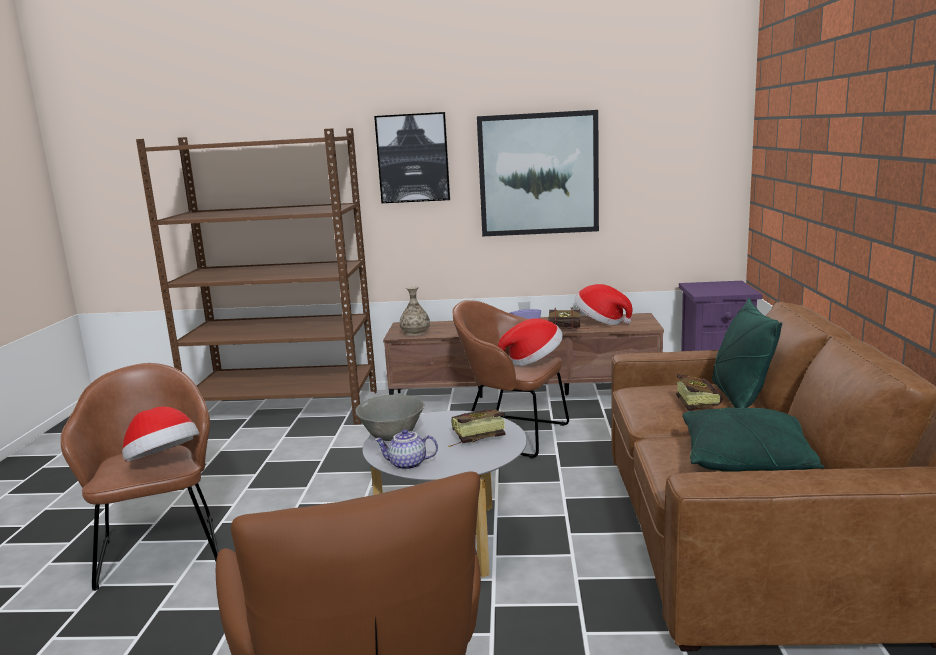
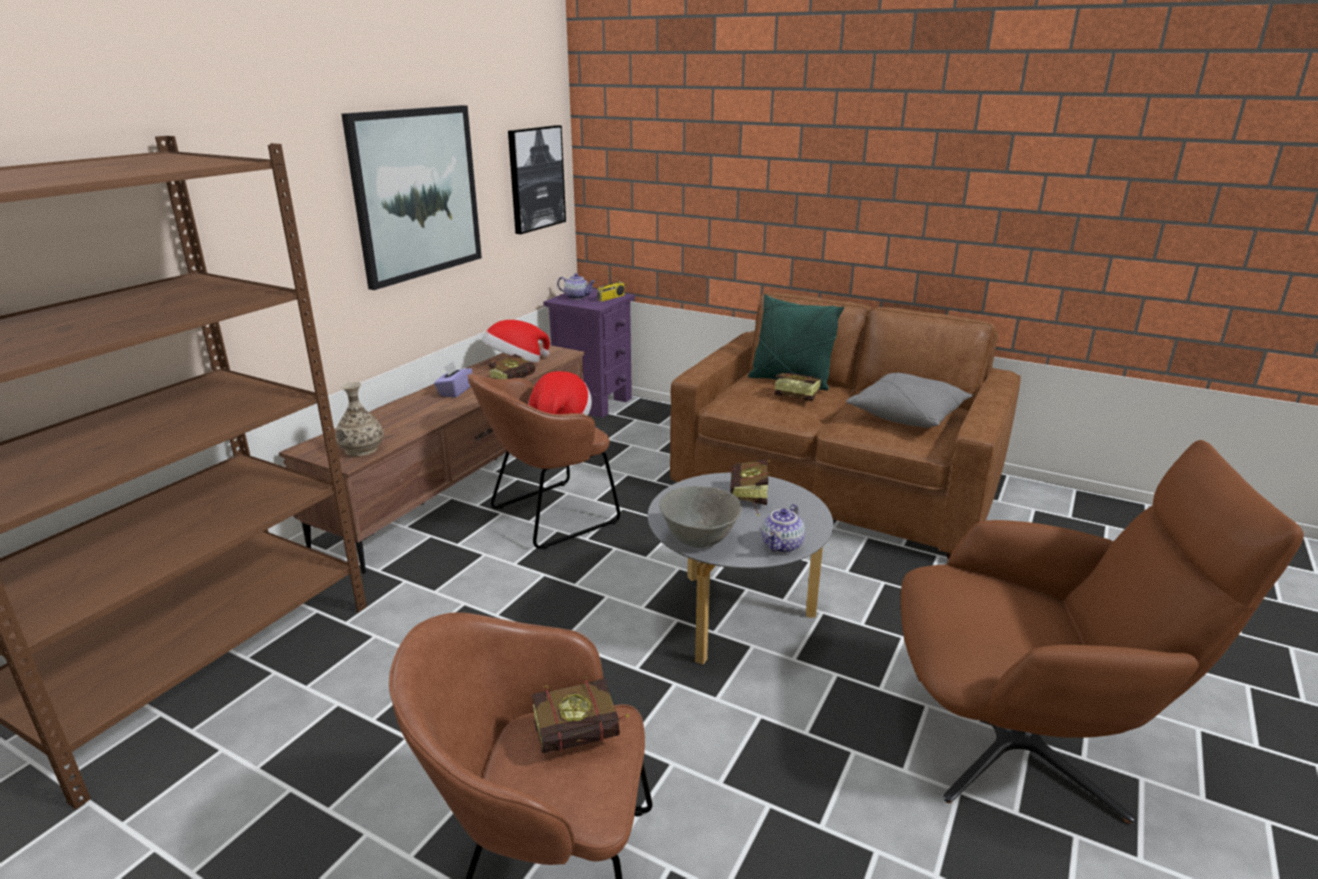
camera: 65 degrees left, 10 degrees up
hat [122,407,199,462] -> book [532,677,629,754]
picture [374,112,450,203] -> picture moved to [508,125,566,234]
green pillow [682,407,825,472] -> grey pillow [846,372,973,428]
none -> teapot [557,273,595,299]
none -> radio [597,267,625,302]

